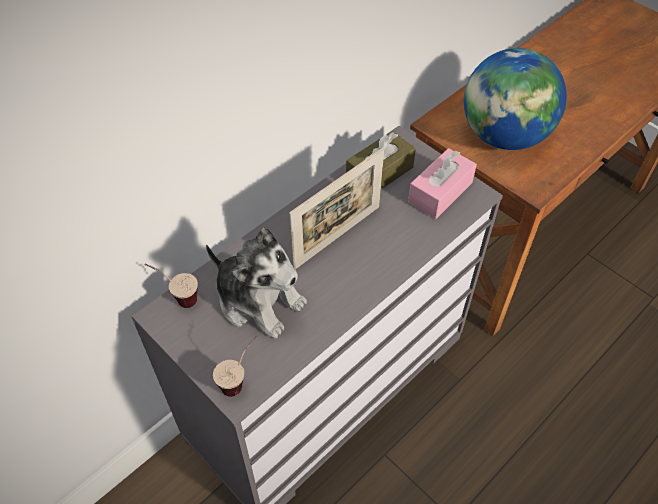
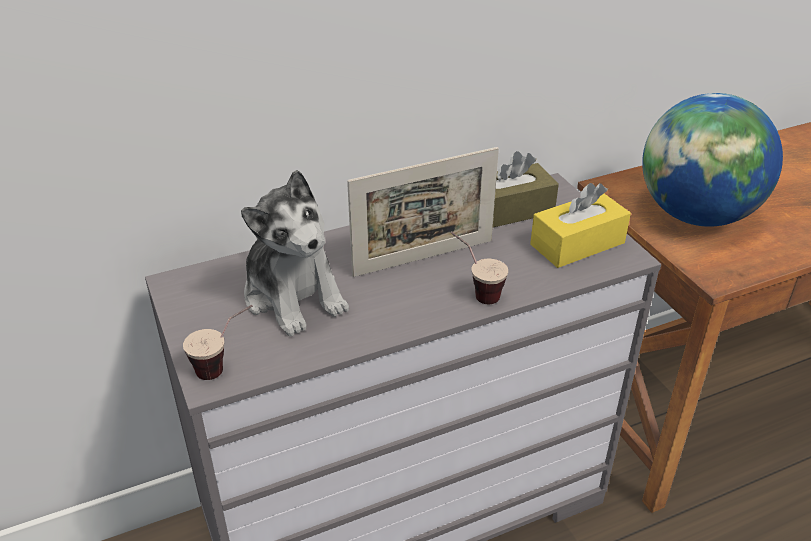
camera: 20 degrees right, 15 degrees down
cup [144,264,198,308] -> cup moved to [450,231,508,304]
pink tissue box [408,148,477,219] -> yellow tissue box [530,183,631,268]

